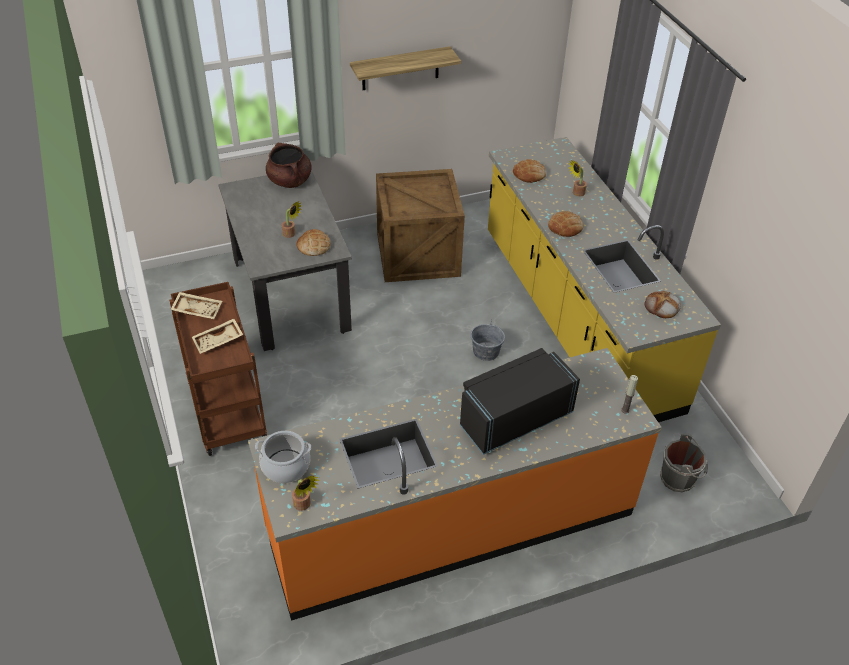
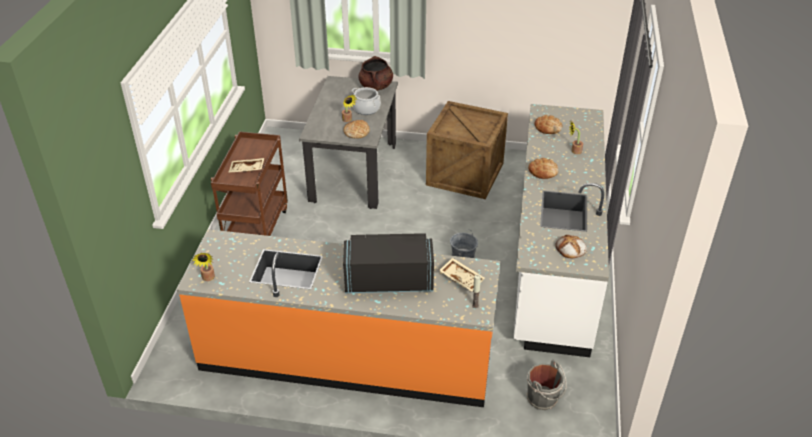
camera: 30 degrees right, 5 degrees down
beige tray [170,292,222,319] -> beige tray moved to [439,258,485,292]
cooking pot [255,431,311,483] -> cooking pot moved to [352,87,381,115]
shelf [350,46,461,90] -> none
yellow counter [488,137,721,422] -> white counter [514,104,609,357]

